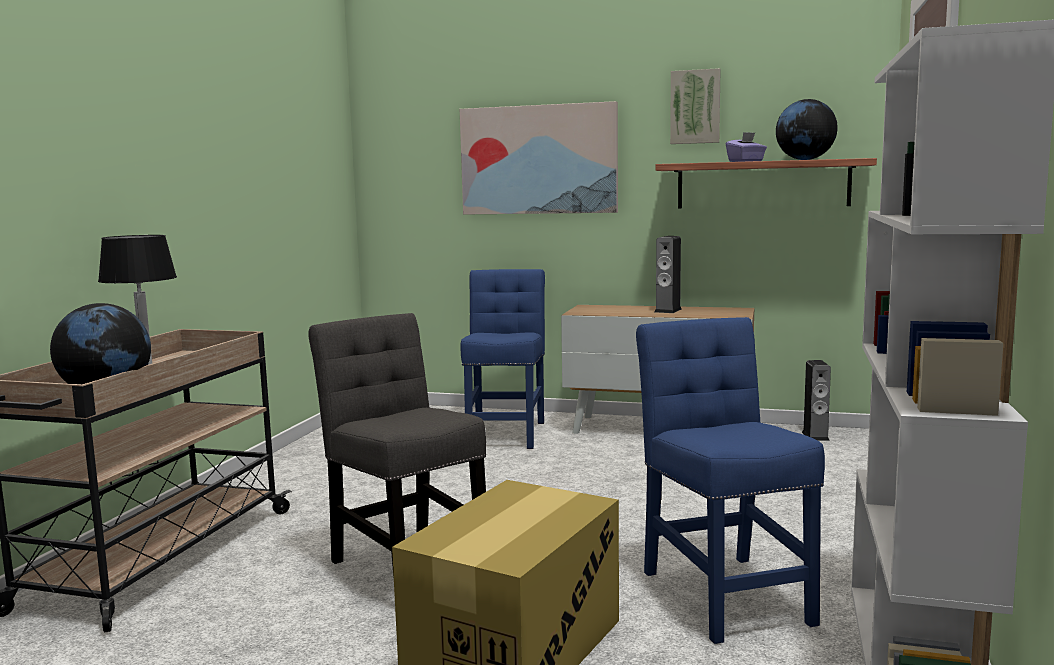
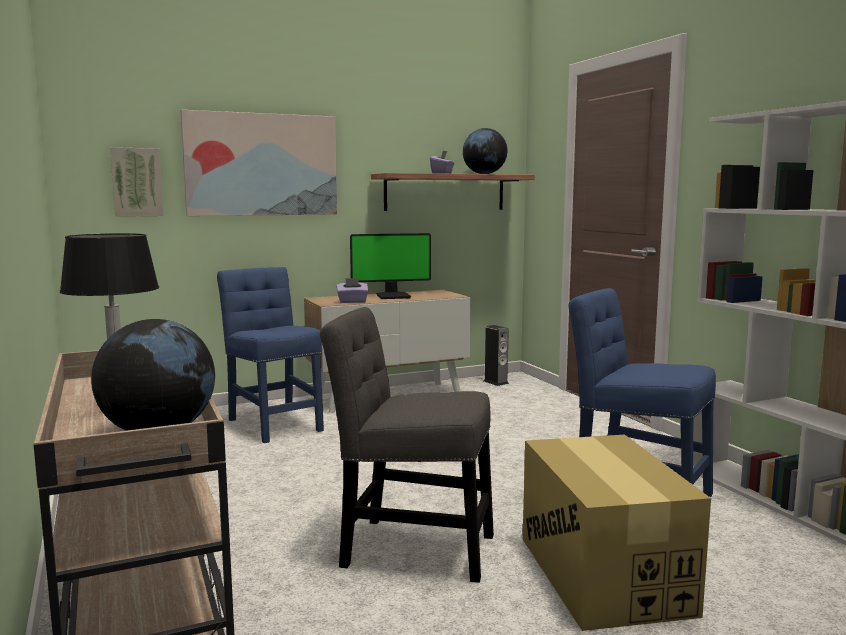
camera: 40 degrees left, 0 degrees up
speaker [655,236,682,313] -> monitor [350,233,431,299]
picture [670,68,721,144] -> picture moved to [110,147,163,217]
none -> purple tissue box [336,278,368,303]

